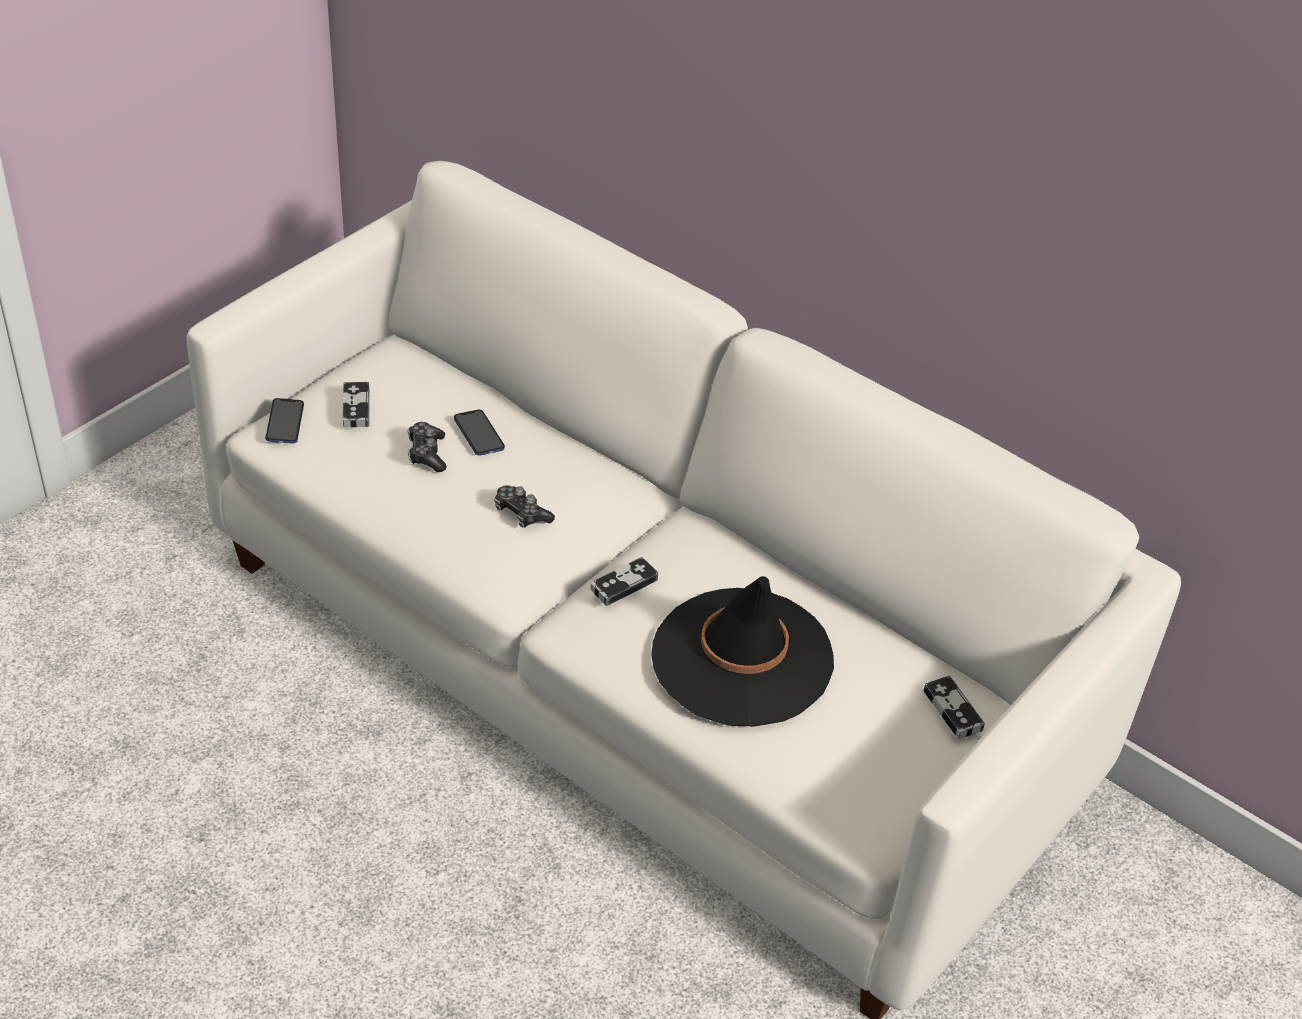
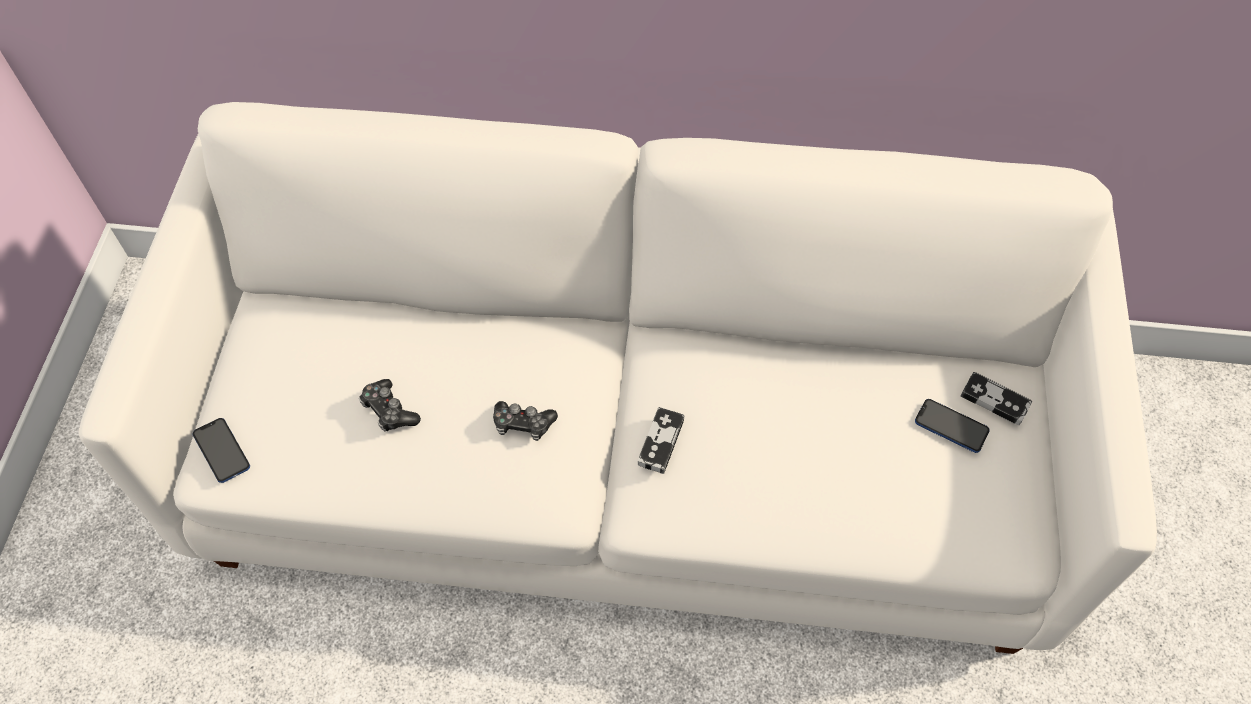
camera: 30 degrees left, 15 degrees up
game controller [343,382,369,427] -> none
phone [454,410,505,455] -> phone moved to [915,399,990,453]
black hat [651,576,834,727] -> none

